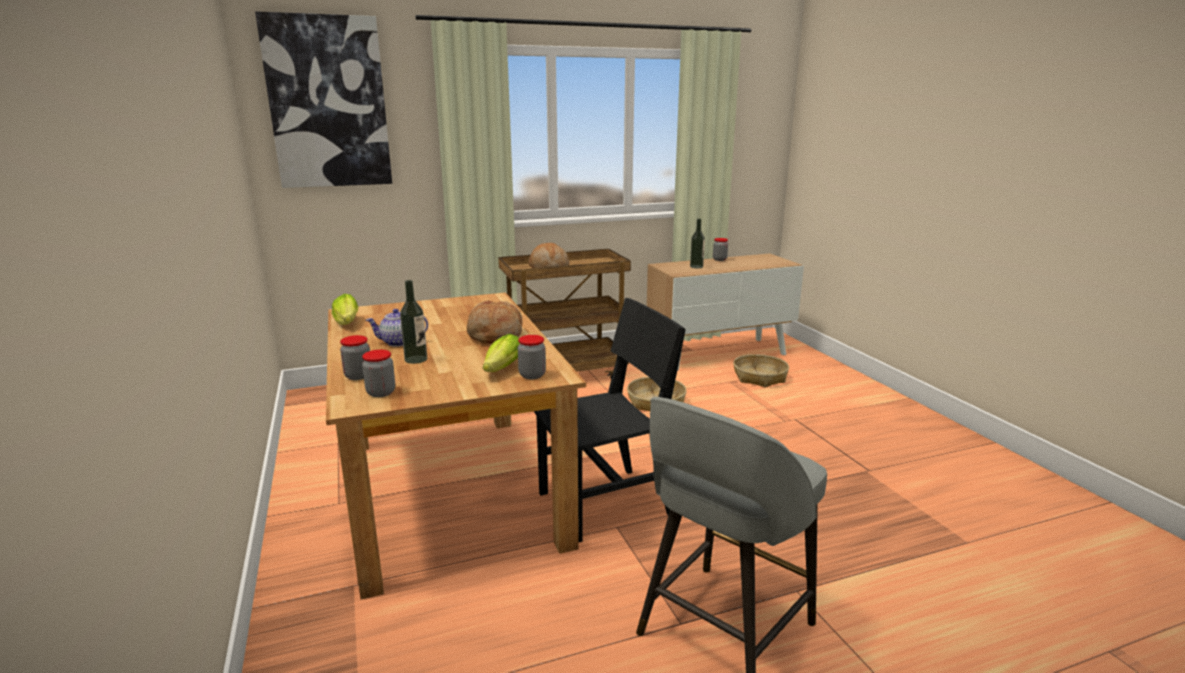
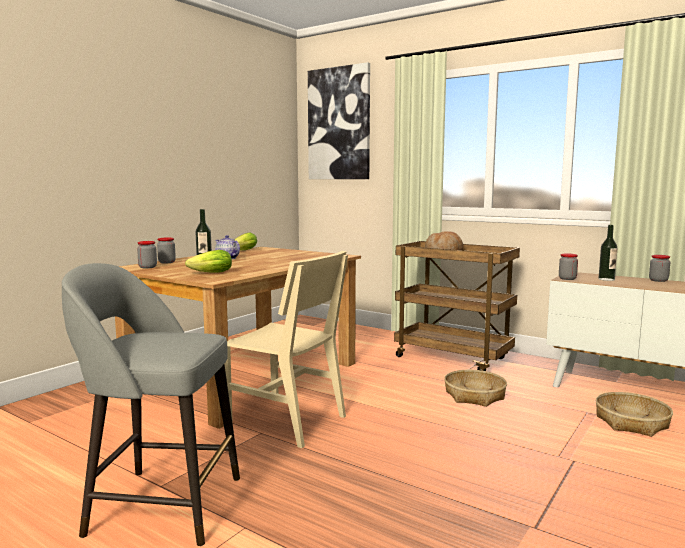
camera: 55 degrees right, 10 degrees down
bread [467,300,523,344] -> none
jar [518,335,546,379] -> jar moved to [559,253,578,280]
black chair [534,298,686,542] -> beige chair [224,251,348,448]

